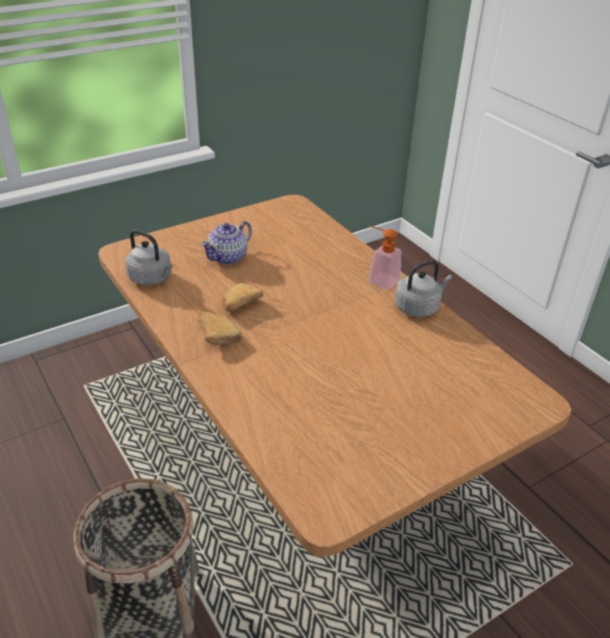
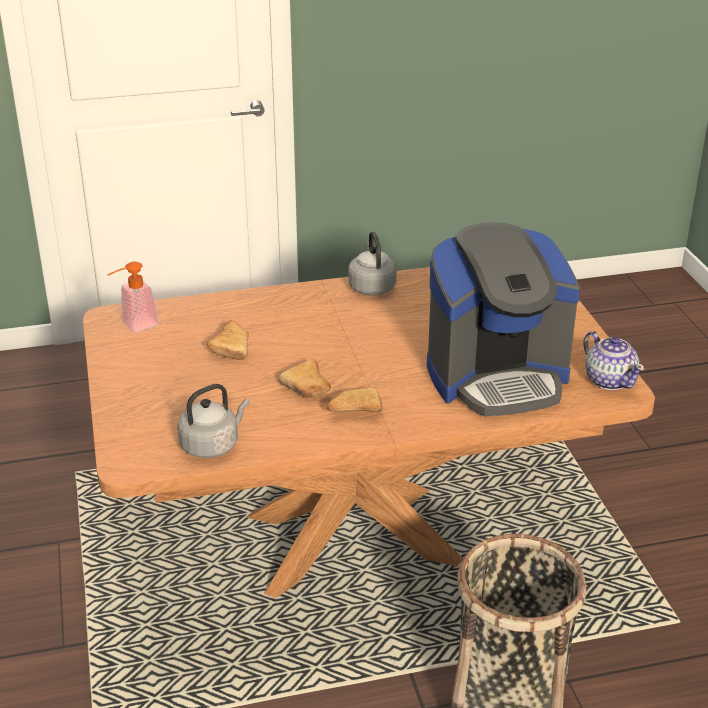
camera: 70 degrees left, 5 degrees down
teapot [201,221,252,265] -> teapot moved to [583,331,645,390]
soap dispenser [369,226,401,289] -> soap dispenser moved to [108,262,158,332]
none -> bread [207,320,249,360]
none -> coffee machine [427,222,580,417]

